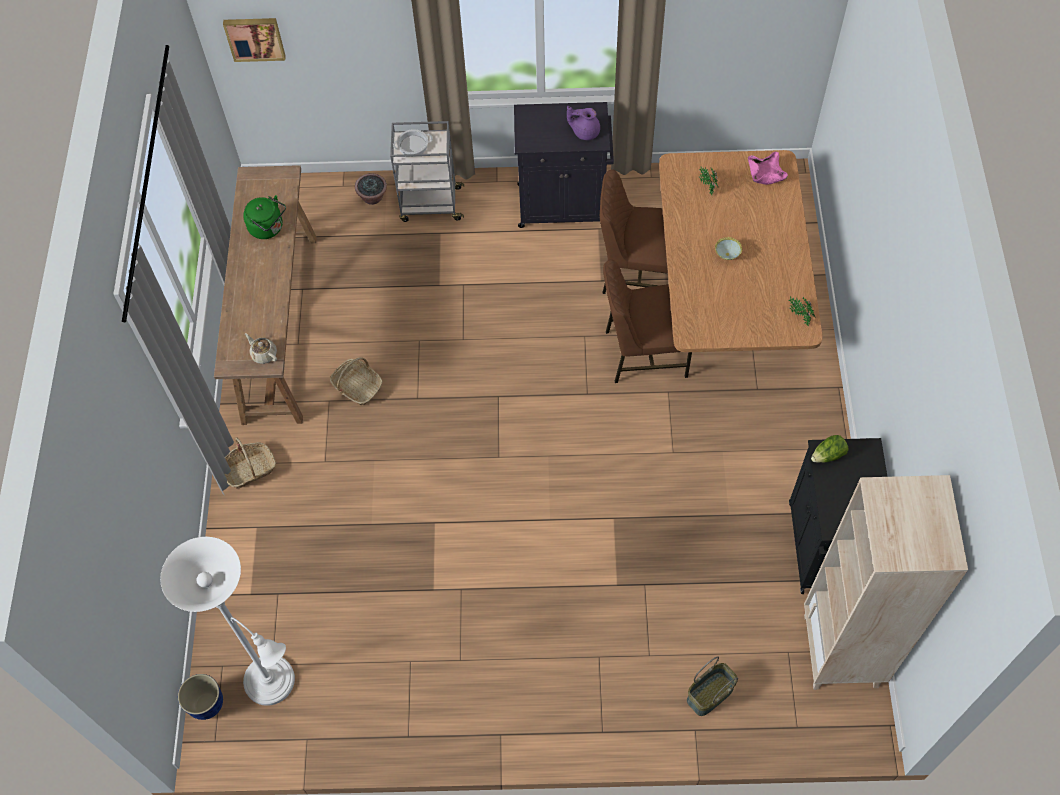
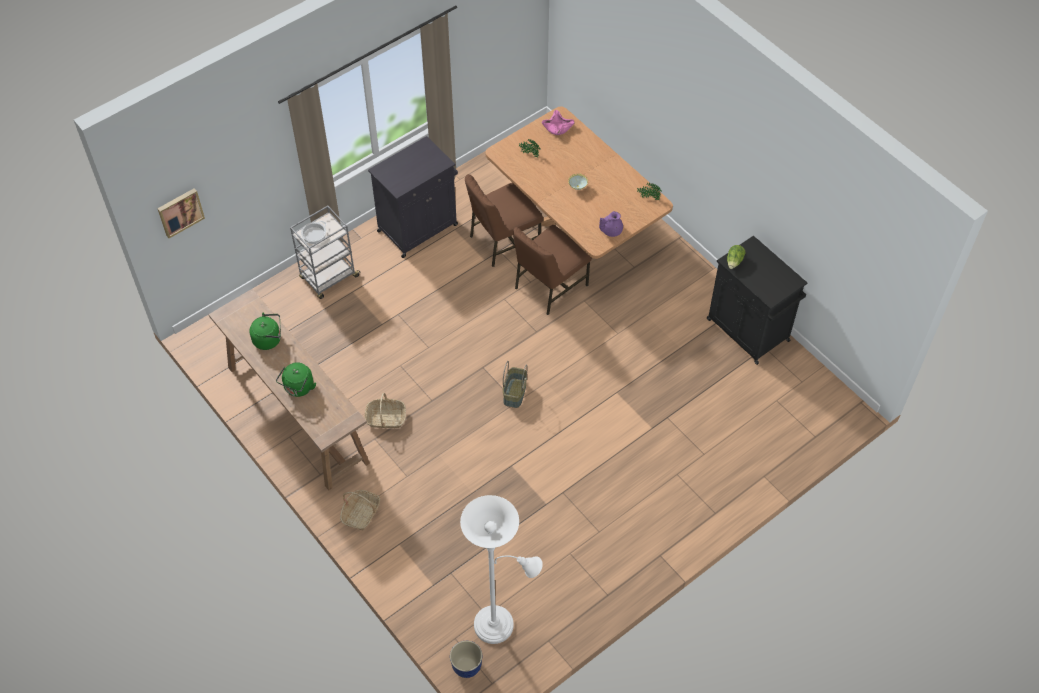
camera: 40 degrees left, 5 degrees down
beige teapot [245,333,277,364] -> none
potted plant [355,173,387,205] -> none
purple teapot [567,106,600,140] -> purple teapot moved to [599,211,623,237]
basket [687,656,738,716] -> basket moved to [503,361,528,408]
beige bookcase [804,475,968,690] -> none
none -> green kettle [276,362,316,397]

